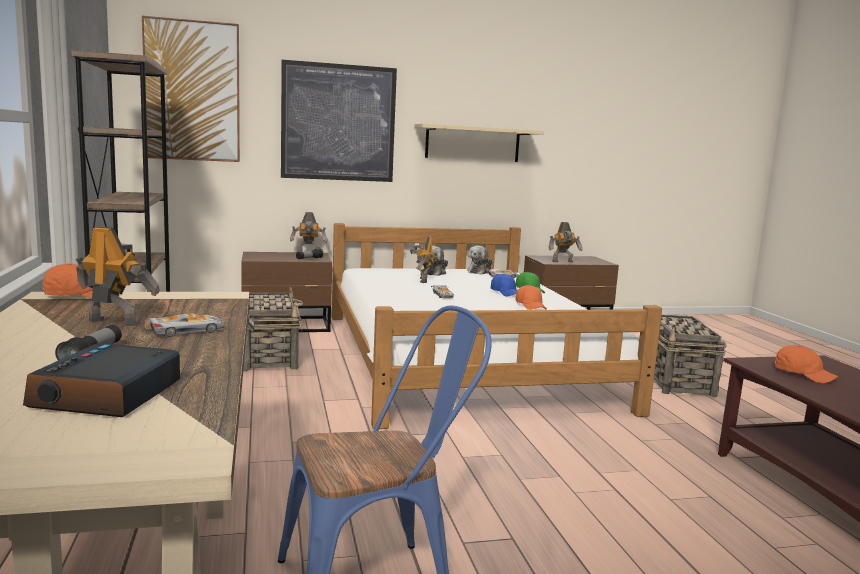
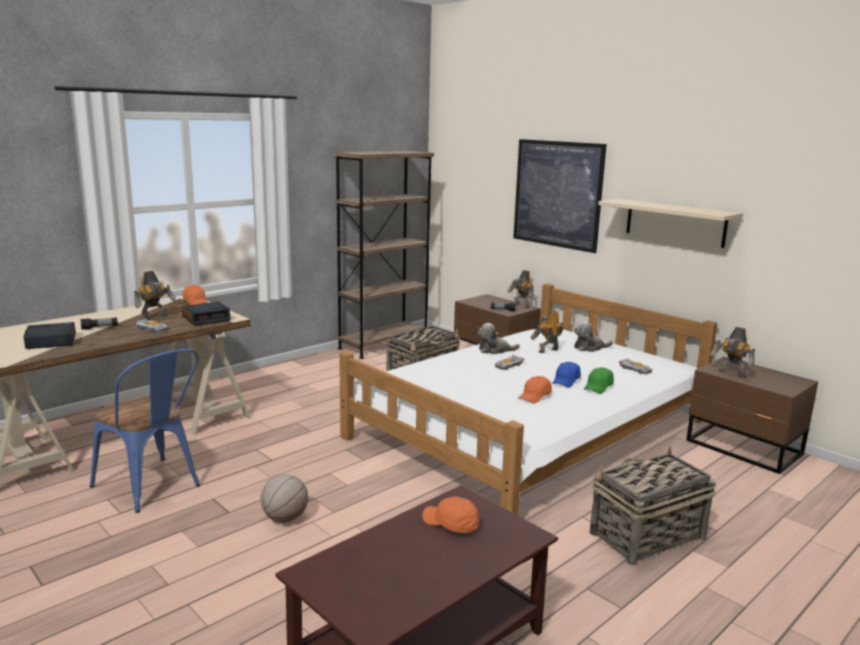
camera: 60 degrees right, 5 degrees up
toy robot [76,226,160,326] -> toy robot turned 60 degrees clockwise [134,271,176,320]
picture [142,16,240,162] -> none
plush toy [467,246,493,275] -> plush toy moved to [477,323,520,354]
orange cap [775,345,838,383] -> orange cap turned 105 degrees clockwise [422,496,479,533]
none -> alarm clock [181,301,231,326]
none -> basketball [260,474,308,523]

